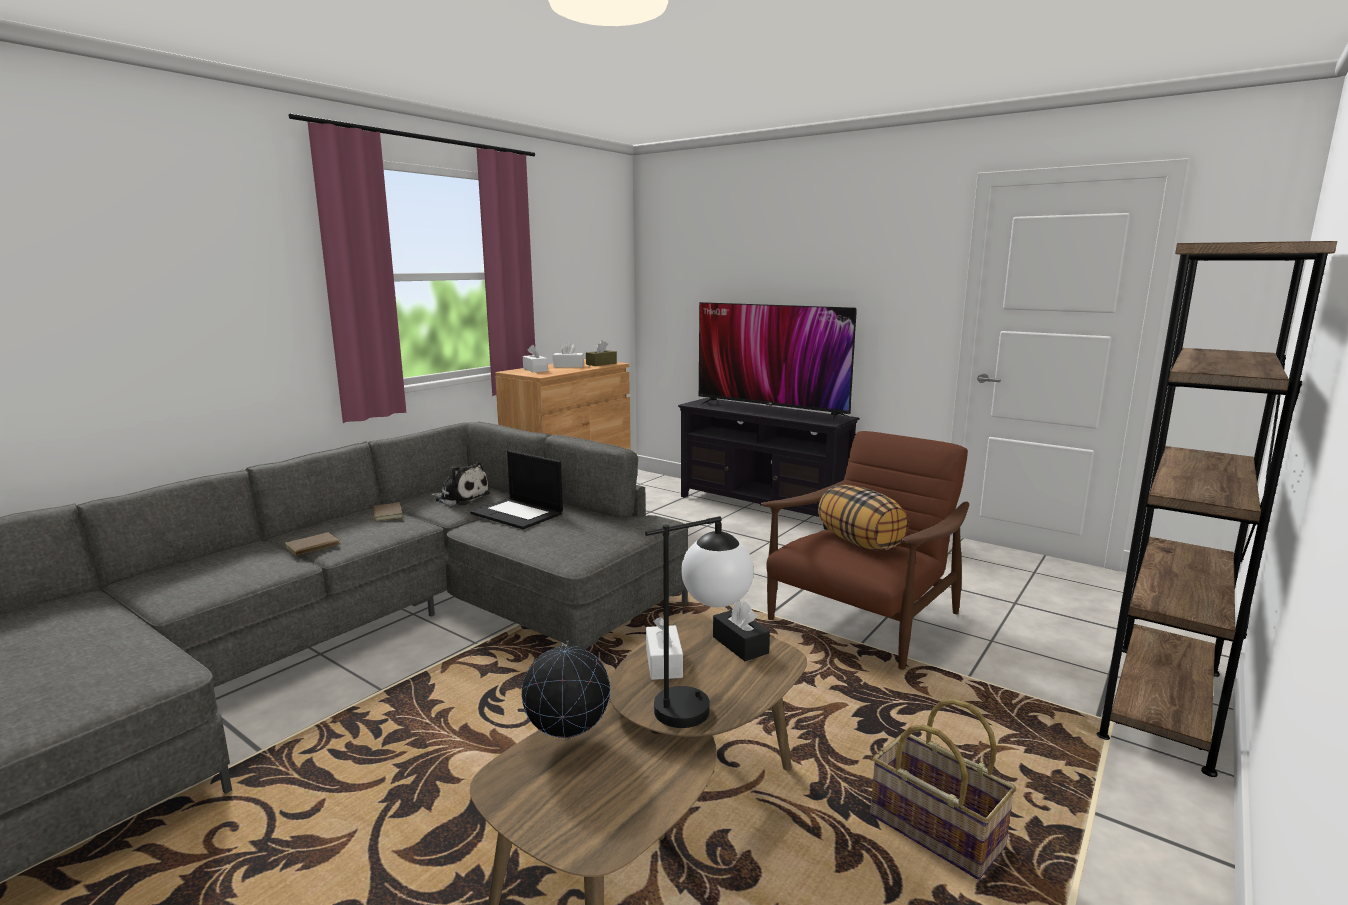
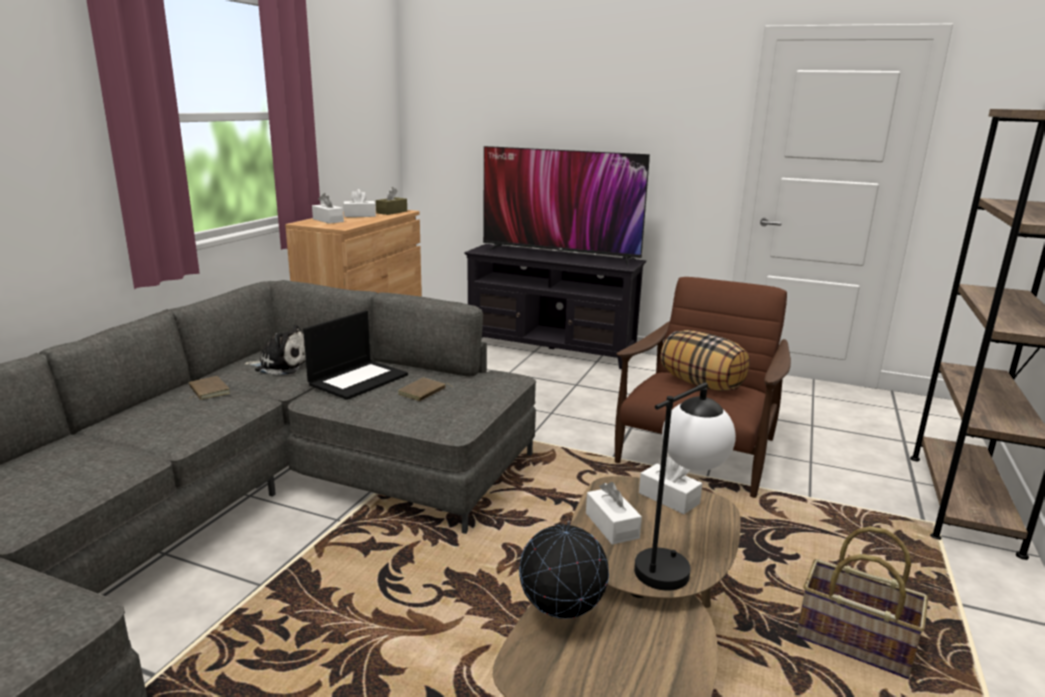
camera: 15 degrees left, 5 degrees up
brown book [285,532,342,556] -> brown book moved to [398,377,452,401]
laptop [470,450,563,529] -> laptop turned 75 degrees counterclockwise [303,311,408,400]
black tissue box [713,600,770,661] -> white tissue box [639,457,702,514]

